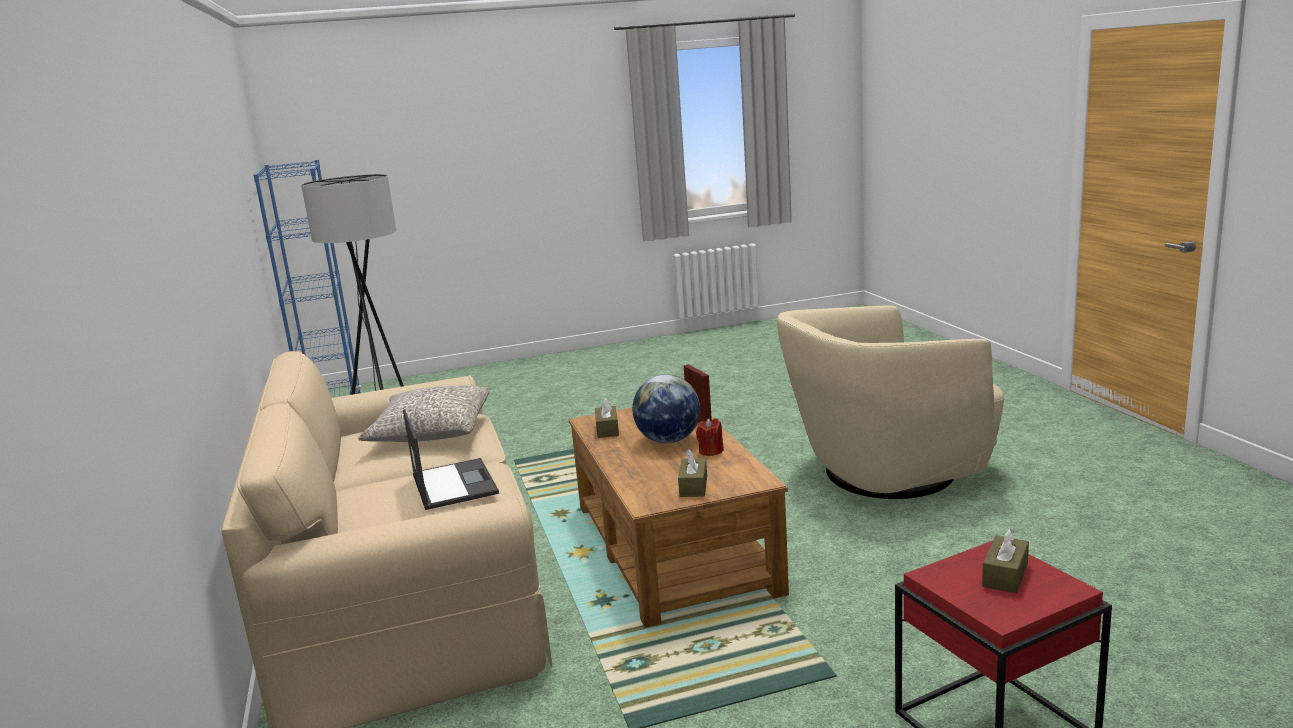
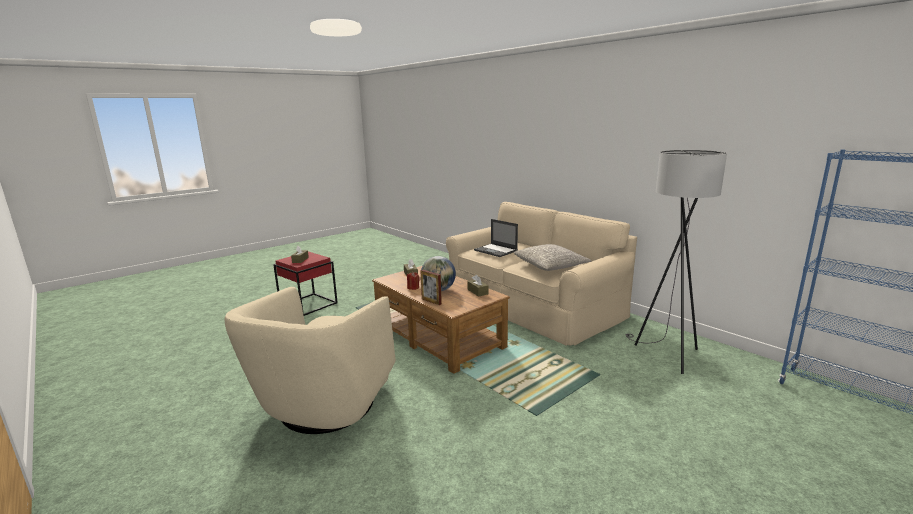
camera: 155 degrees right, 0 degrees up
beige armchair [777,305,1005,499] -> beige armchair turned 150 degrees clockwise [225,287,396,434]

